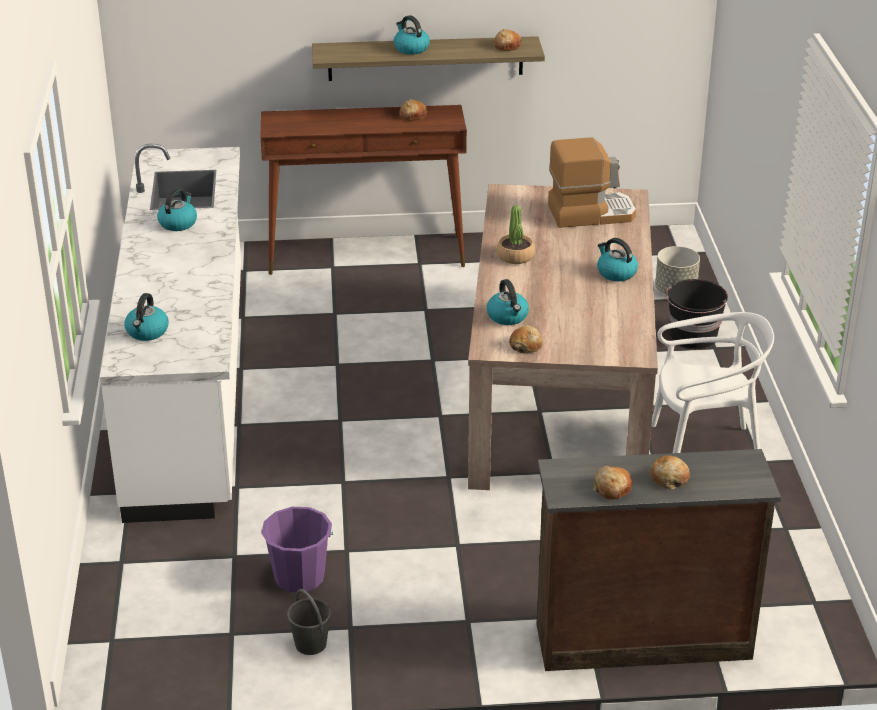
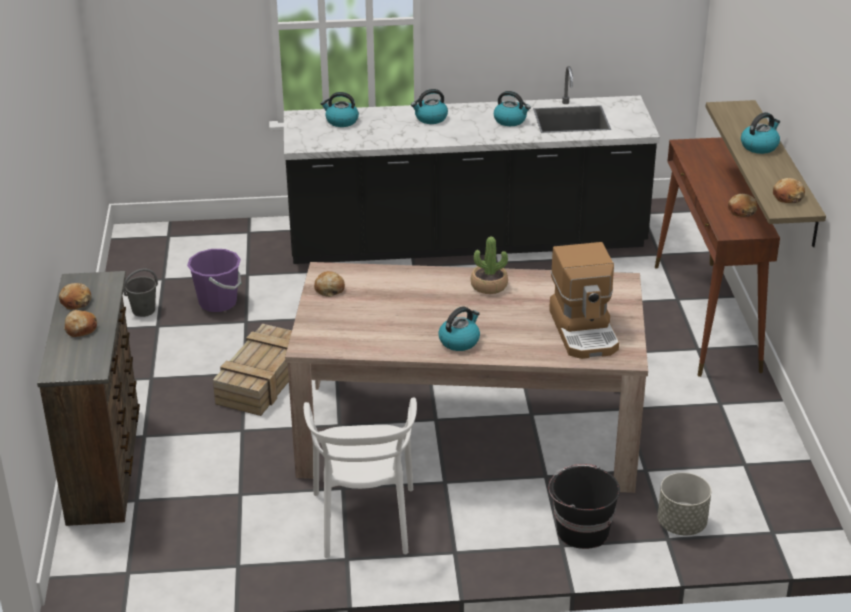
camera: 90 degrees right, 0 degrees up
white counter [100,144,241,523] -> black counter [284,66,660,264]
kettle [487,279,529,325] -> kettle moved to [411,89,448,124]
none -> crate [213,324,292,416]

